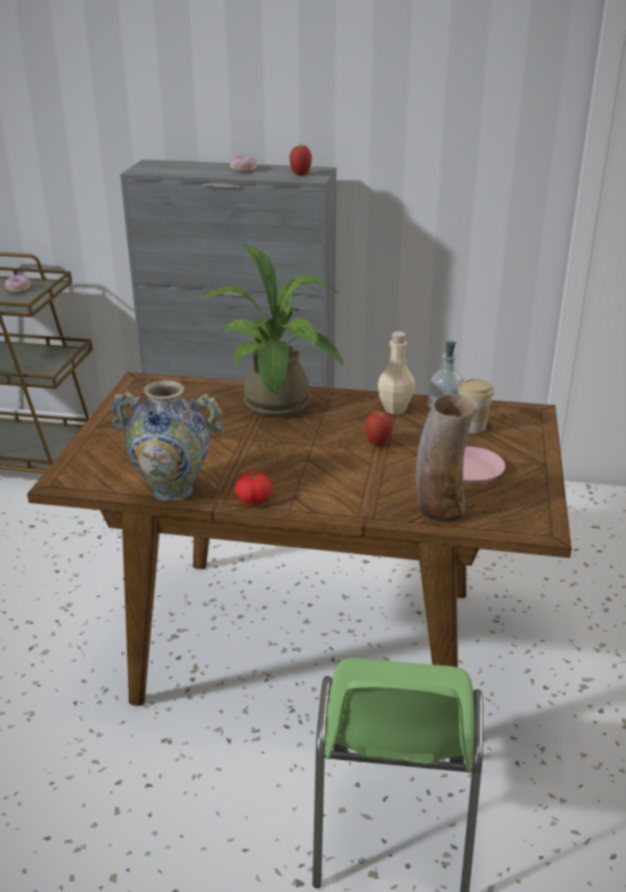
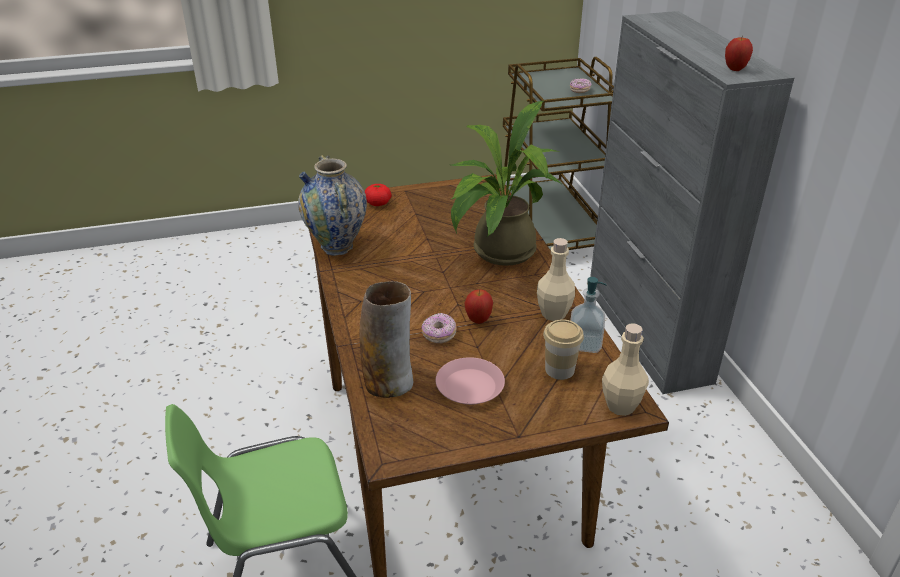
camera: 65 degrees right, 5 degrees up
donut [230,155,257,172] -> donut moved to [421,313,456,343]
tomato [234,472,272,504] -> tomato moved to [365,184,392,206]
none -> beige bottle [602,323,649,416]

